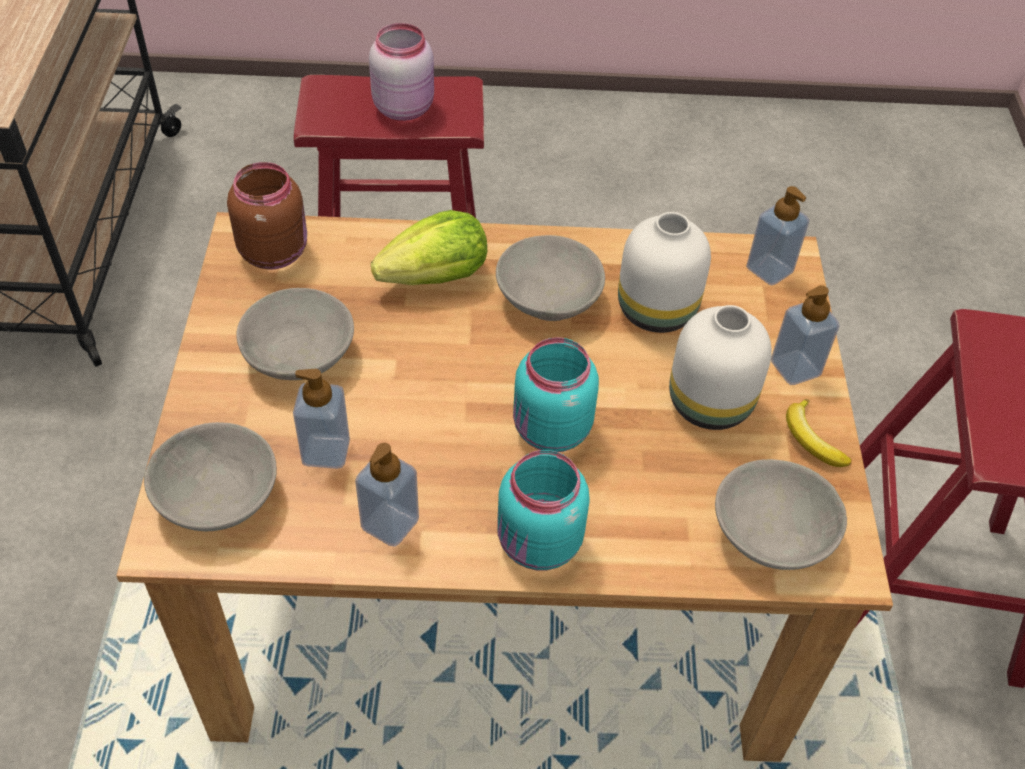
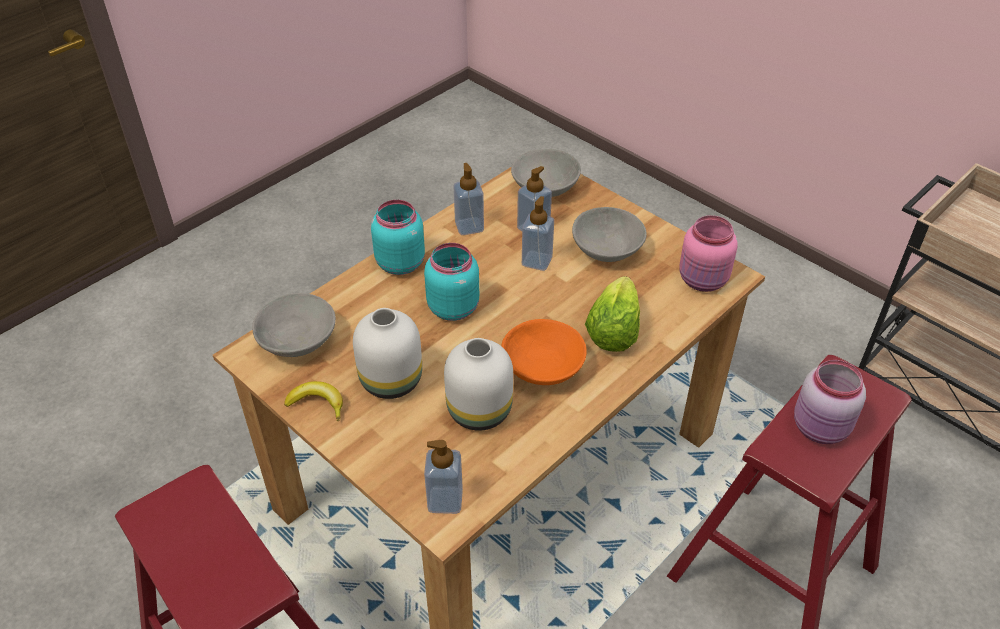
camera: 135 degrees right, 5 degrees down
brown jar [227,162,307,269] -> pink jar [679,215,738,292]
grey bowl [496,235,605,321] -> orange bowl [502,319,587,385]
soap dispenser [771,285,839,385] -> soap dispenser moved to [522,196,554,271]

